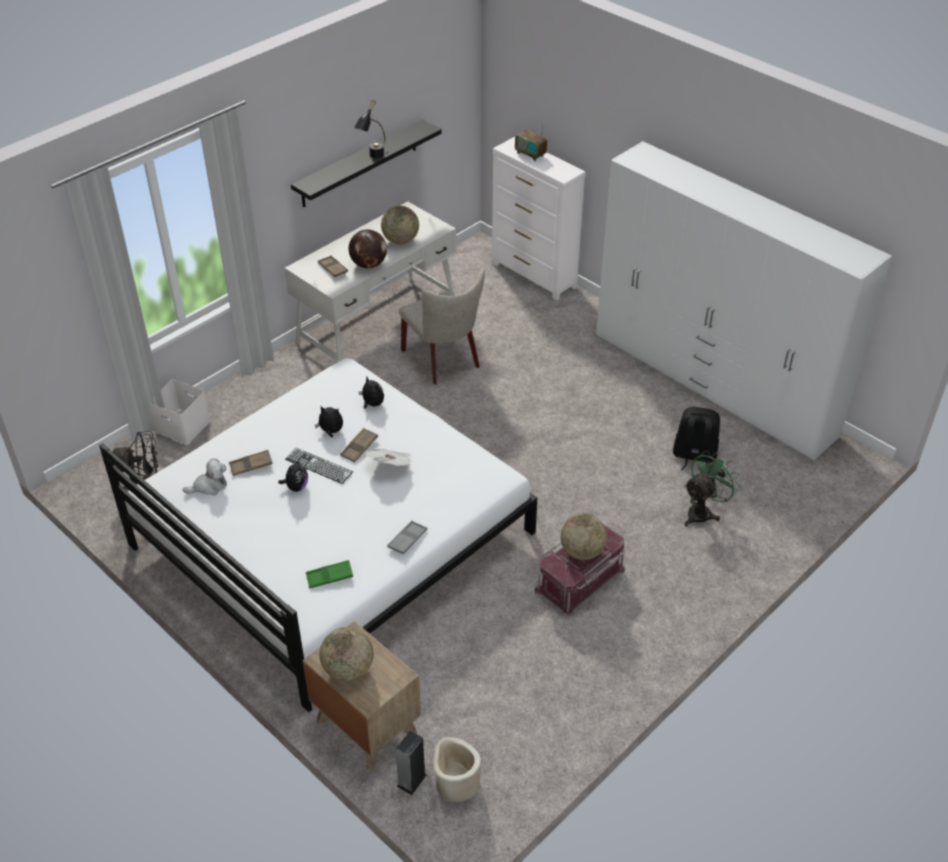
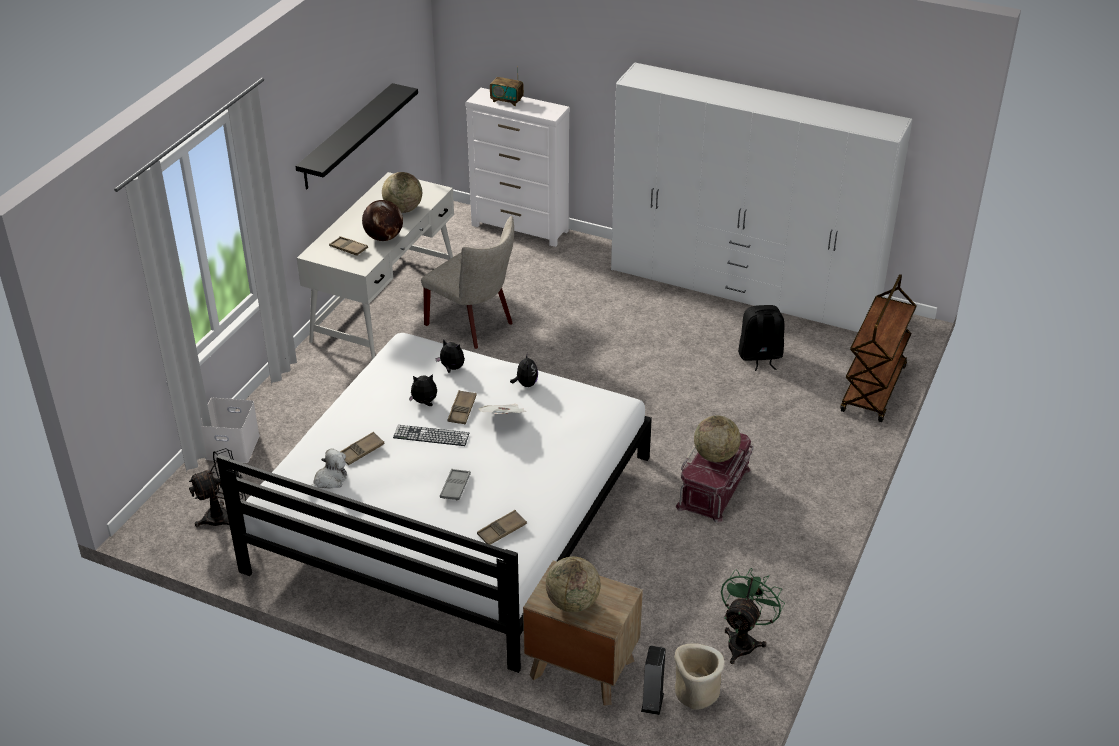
camera: 20 degrees left, 5 degrees down
plush toy [278,459,308,492] -> plush toy moved to [510,353,538,387]
green tray [306,560,353,588] -> brown tray [477,510,527,545]
black table lamp [354,100,385,158] -> none
grey tray [387,521,427,554] -> grey tray moved to [440,469,471,500]
green fan [684,451,740,526] -> green fan moved to [721,568,785,664]
none -> brown cart [840,274,917,422]

